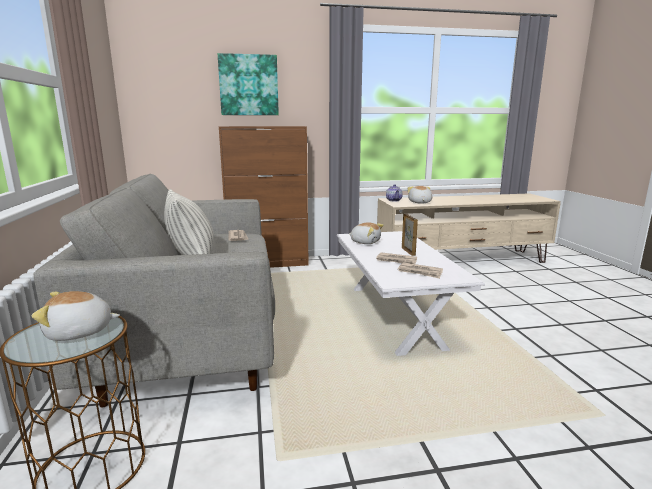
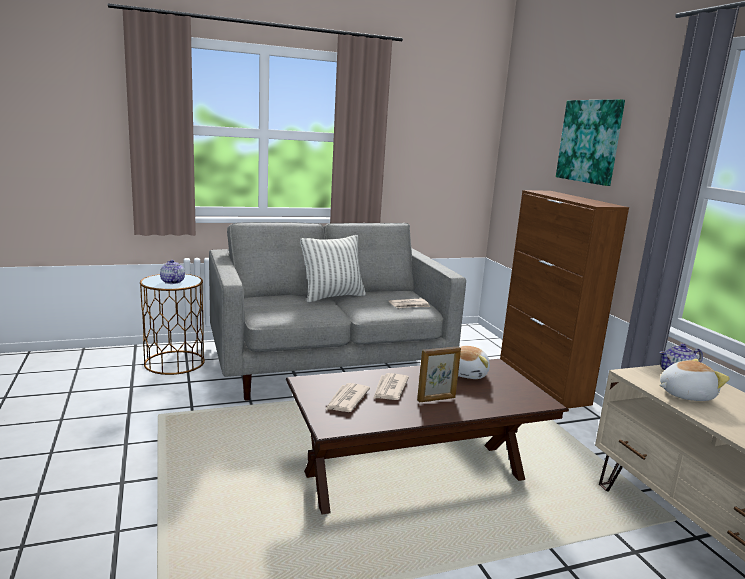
camera: 80 degrees right, 0 degrees up
plush toy [32,291,120,341] -> teapot [160,260,185,284]
white coffee table [337,231,485,356] -> brown coffee table [286,359,569,514]

